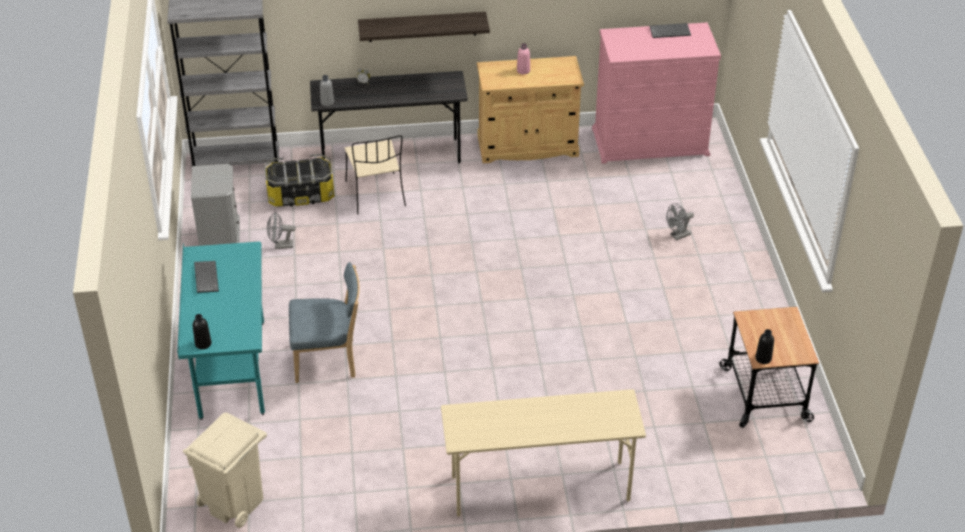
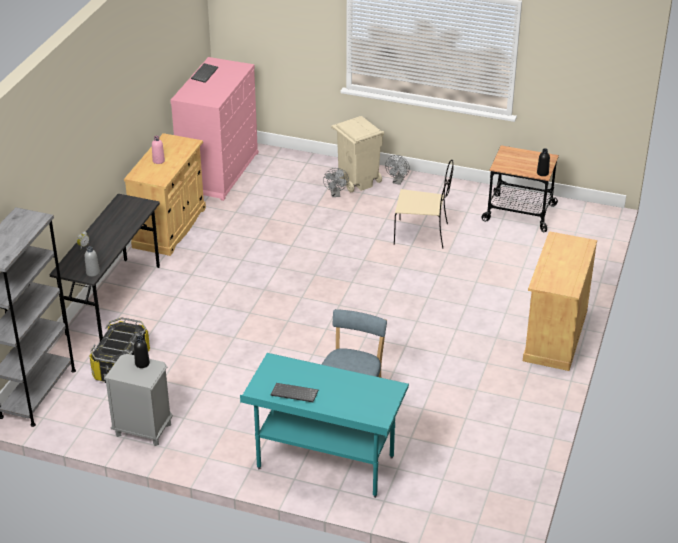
camera: 65 degrees left, 5 degrees down
beige trash can [183,413,267,528] -> beige trash can moved to [331,116,384,193]
black bottle [193,314,212,349] -> black bottle moved to [134,336,150,368]
grey fan [267,212,296,249] -> grey fan moved to [385,155,410,185]
beige chair [345,135,406,215] -> beige chair moved to [394,160,453,249]
shelf [358,12,490,42] -> none
beige desk [441,389,646,517] -> beige cabinet [523,231,597,371]

